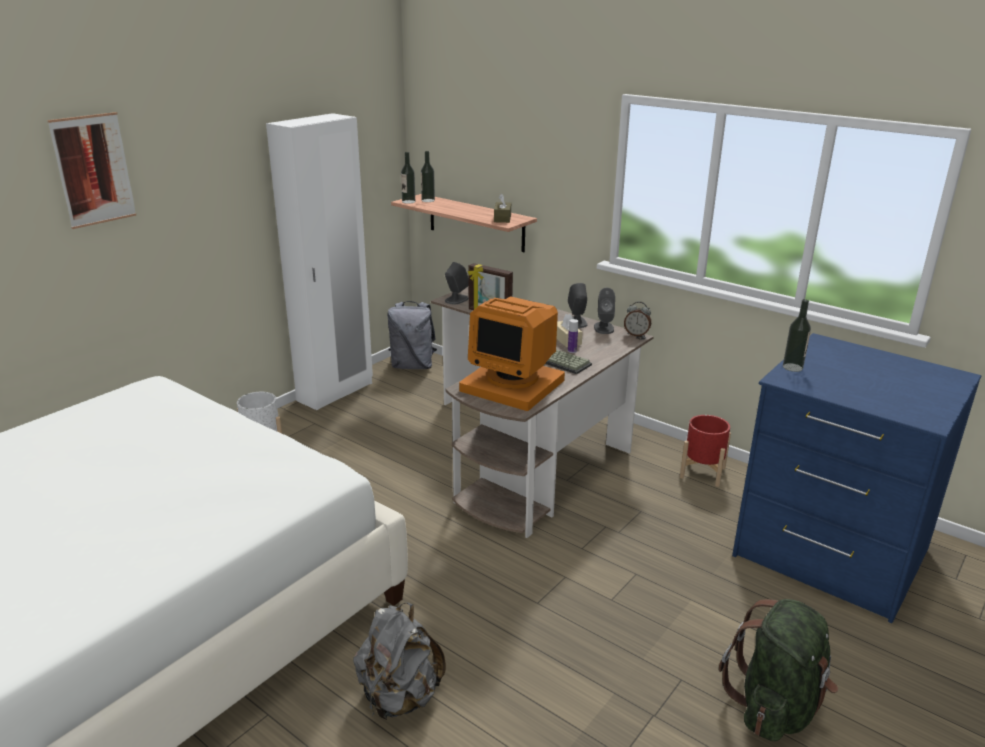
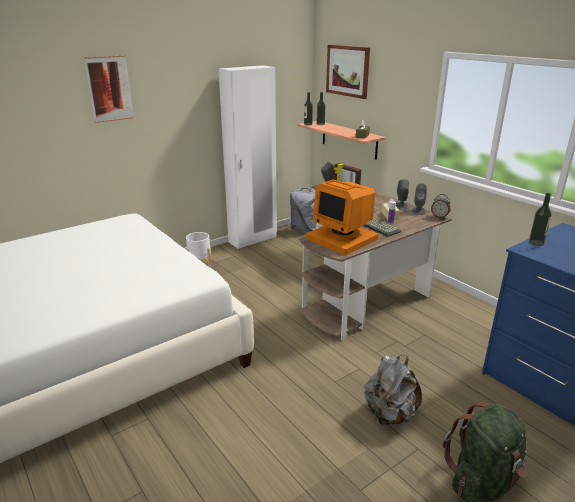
camera: 15 degrees right, 0 degrees up
grey backpack [353,602,446,720] -> grey backpack moved to [365,355,422,425]
red planter [680,415,731,487] -> none
none -> picture [326,45,370,99]

